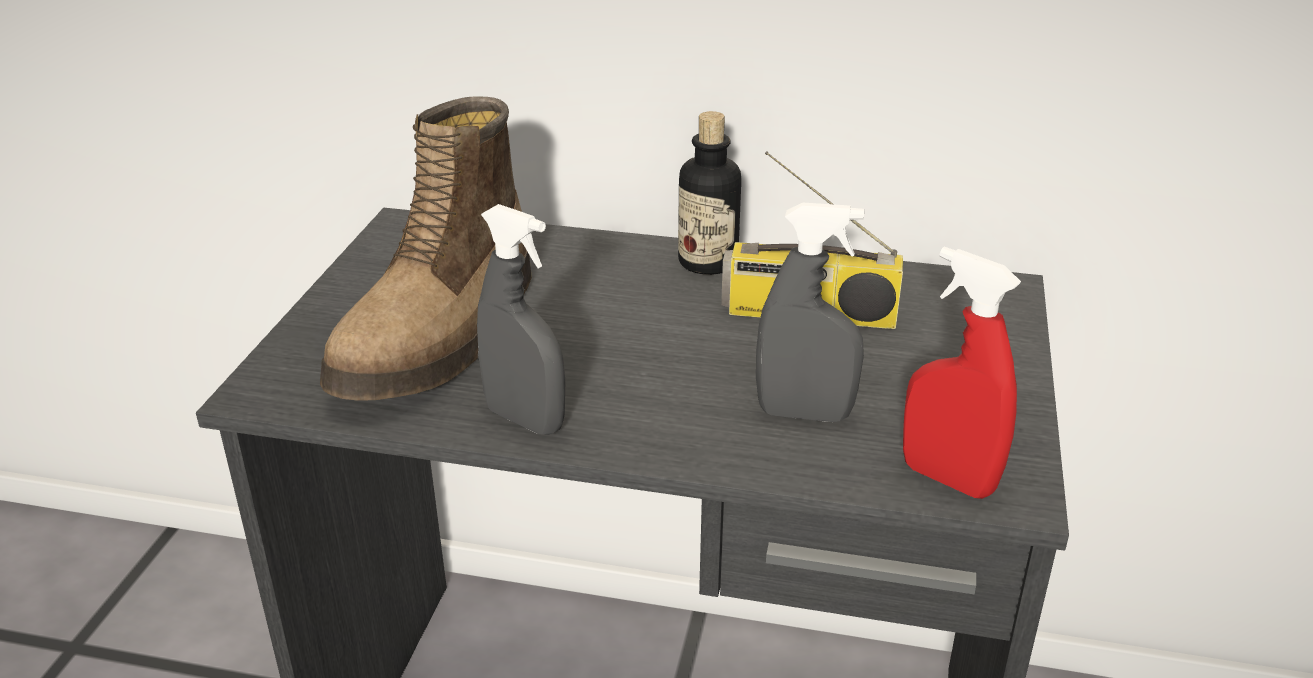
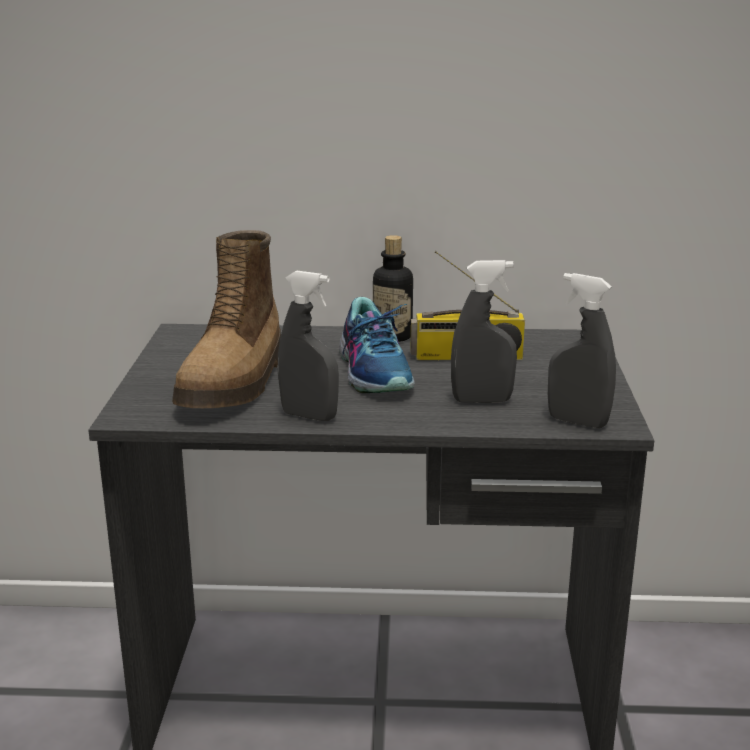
camera: 10 degrees left, 10 degrees down
red spray bottle [903,247,1021,499] -> grey spray bottle [548,273,616,429]
none -> shoe [339,297,415,393]

